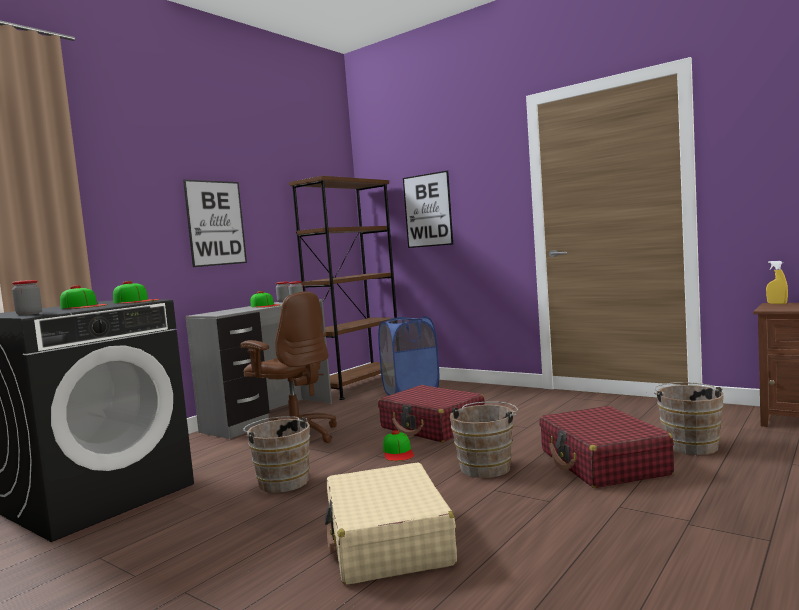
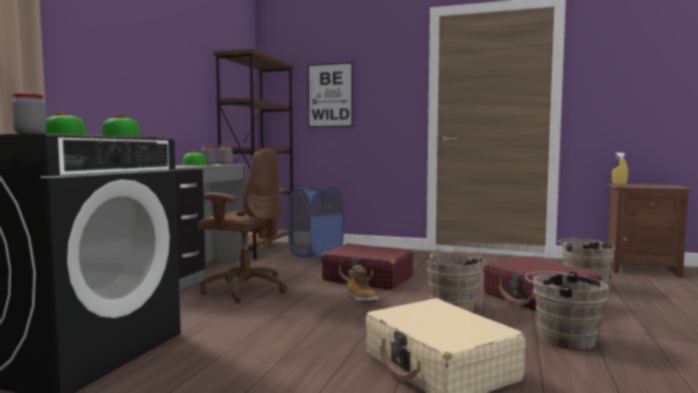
camera: 20 degrees left, 0 degrees up
picture [183,180,247,267] -> none
brown bucket [243,416,310,493] -> brown bucket moved to [525,271,608,350]
cap [383,430,414,461] -> boot [347,265,379,302]

